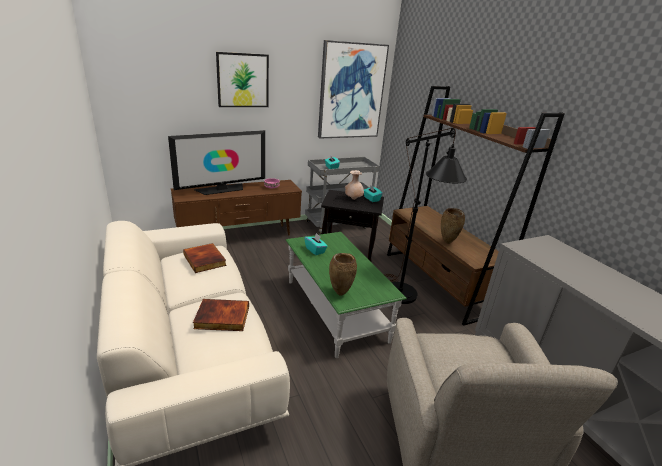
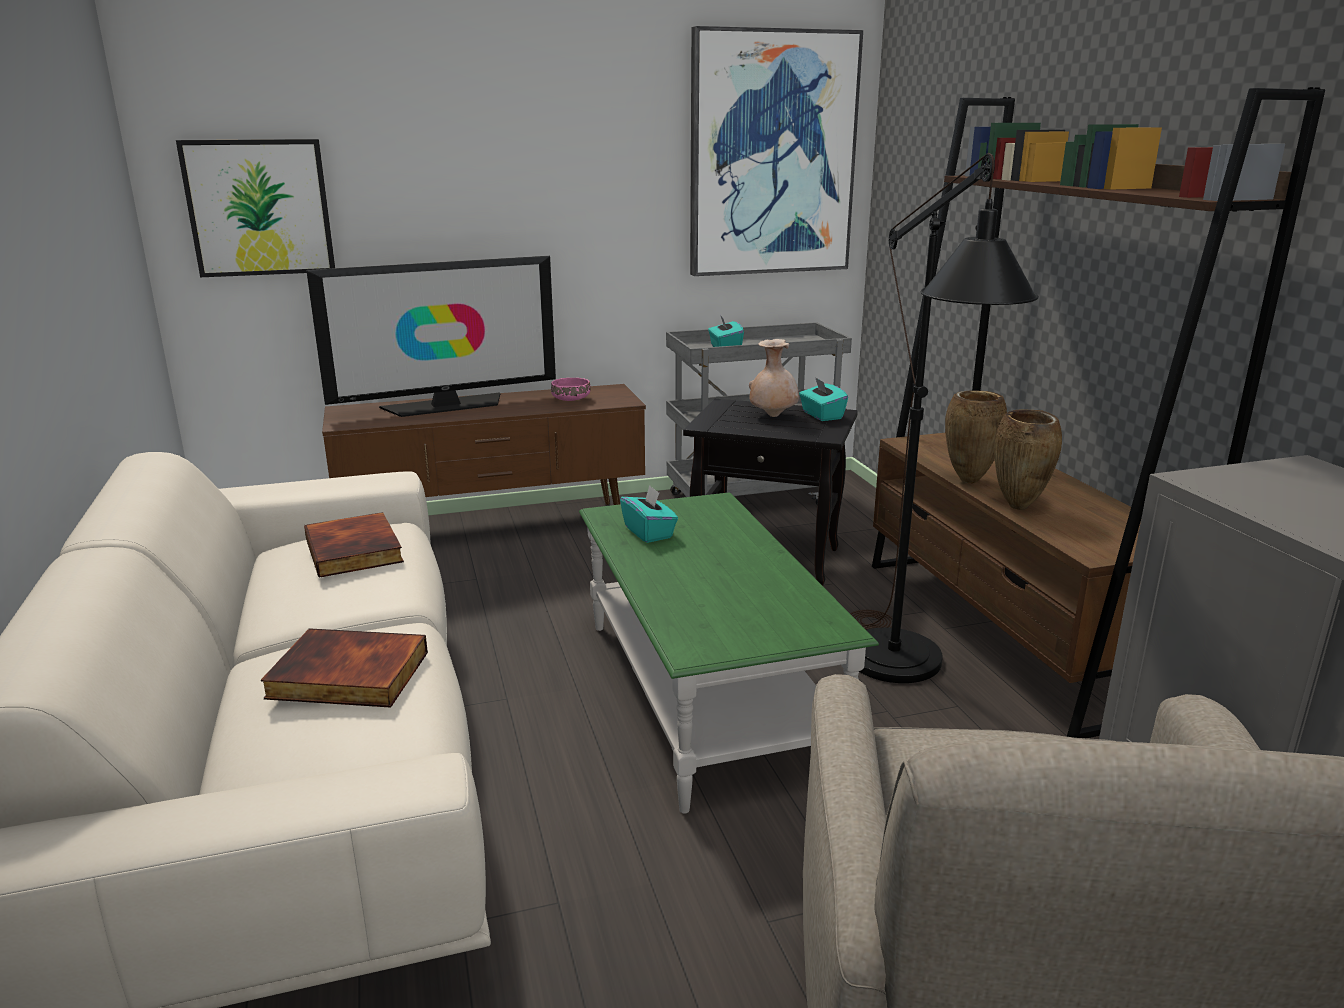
camera: 10 degrees right, 5 degrees down
picture [216,52,269,107] -> picture moved to [176,139,335,277]
brown vase [329,253,357,295] -> brown vase moved to [945,390,1007,483]

